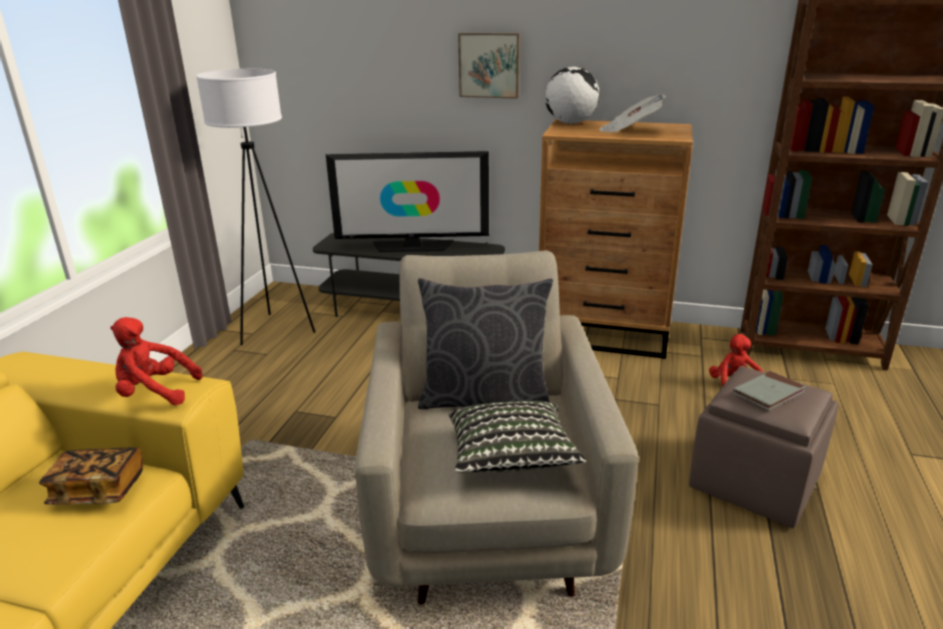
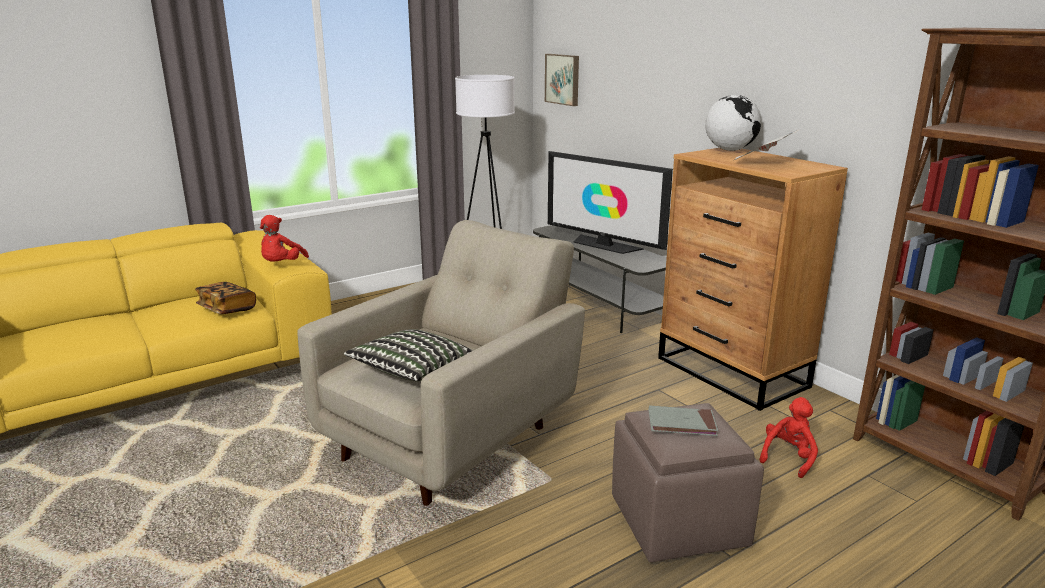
camera: 40 degrees right, 5 degrees down
red plush toy [110,317,203,405] -> red plush toy turned 120 degrees counterclockwise [260,215,309,262]
grey pillow [418,278,553,409] -> none
picture [458,33,520,99] -> picture moved to [545,54,579,106]

